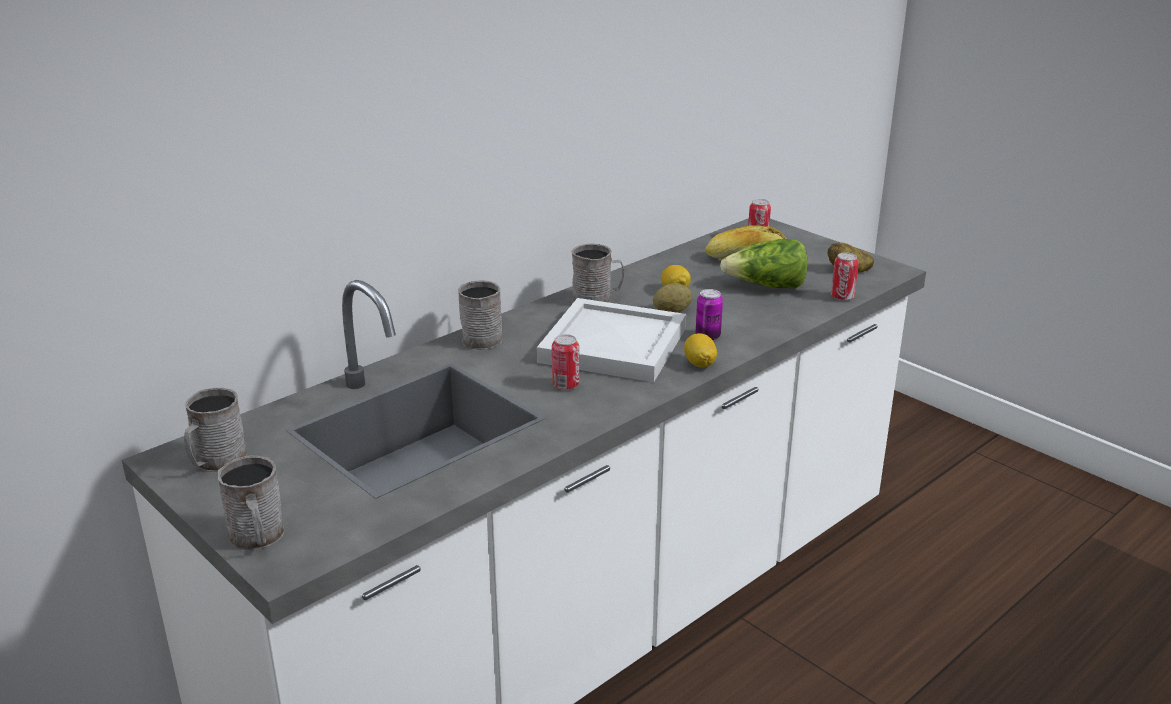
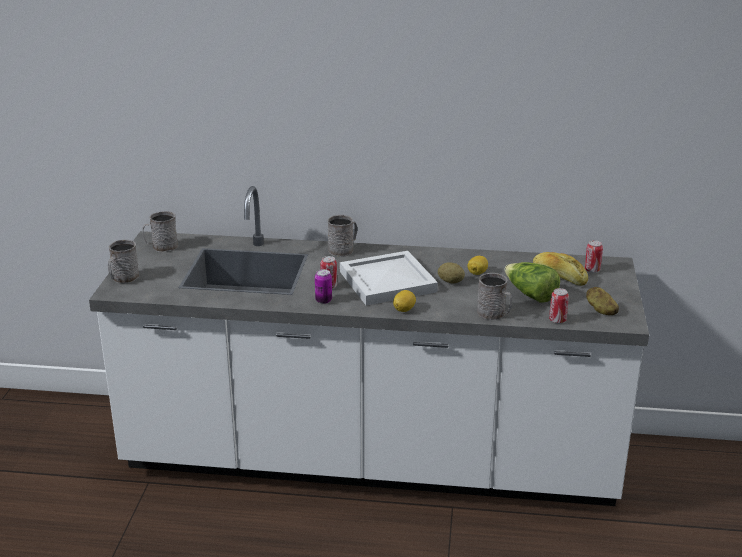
camera: 50 degrees right, 0 degrees up
grey mug [572,243,624,303] -> grey mug moved to [477,273,512,320]
can [695,289,723,340] -> can moved to [315,269,332,304]

